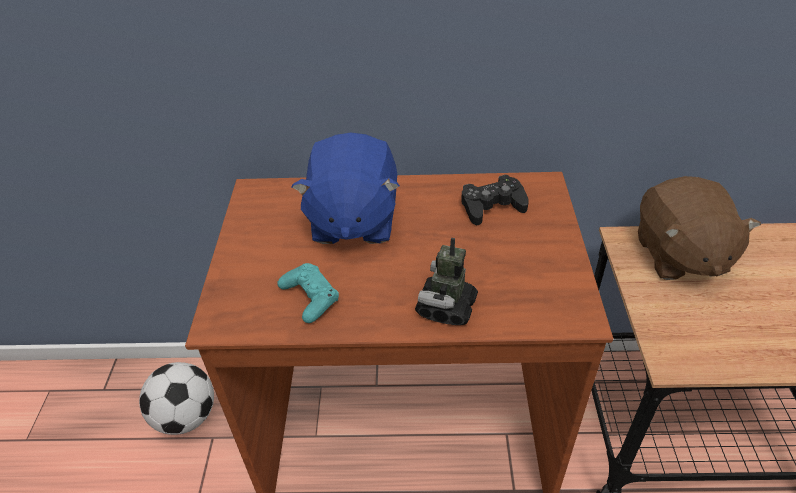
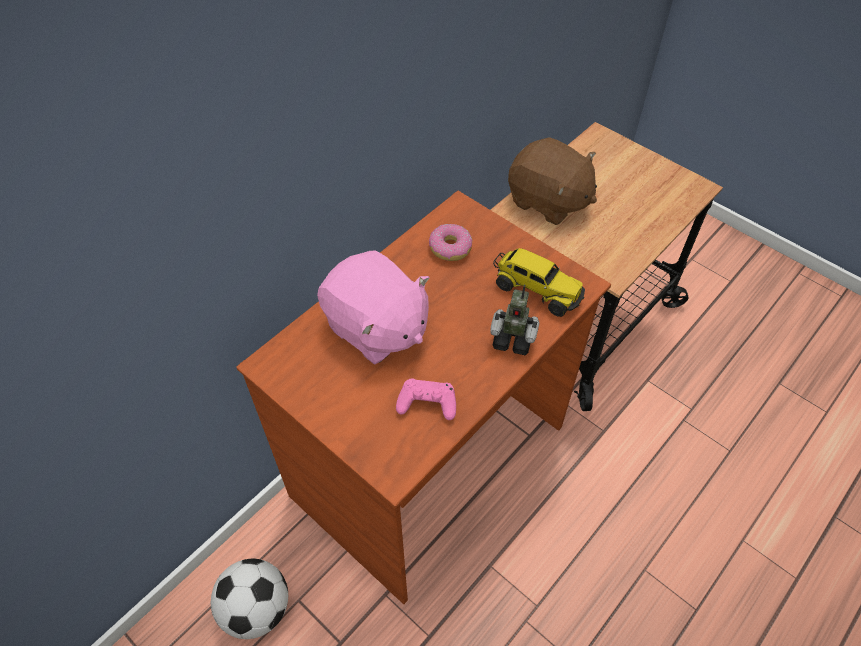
camera: 50 degrees left, 10 degrees up
turquoise game controller [277,263,339,323] -> pink game controller [396,378,456,420]
blue plush toy [292,133,400,244] -> pink plush toy [317,250,430,364]
toy robot [415,238,478,325] -> toy robot turned 45 degrees counterclockwise [490,285,539,355]
black game controller [461,175,529,225] -> donut [429,224,473,261]
none -> toy truck [493,248,585,317]

